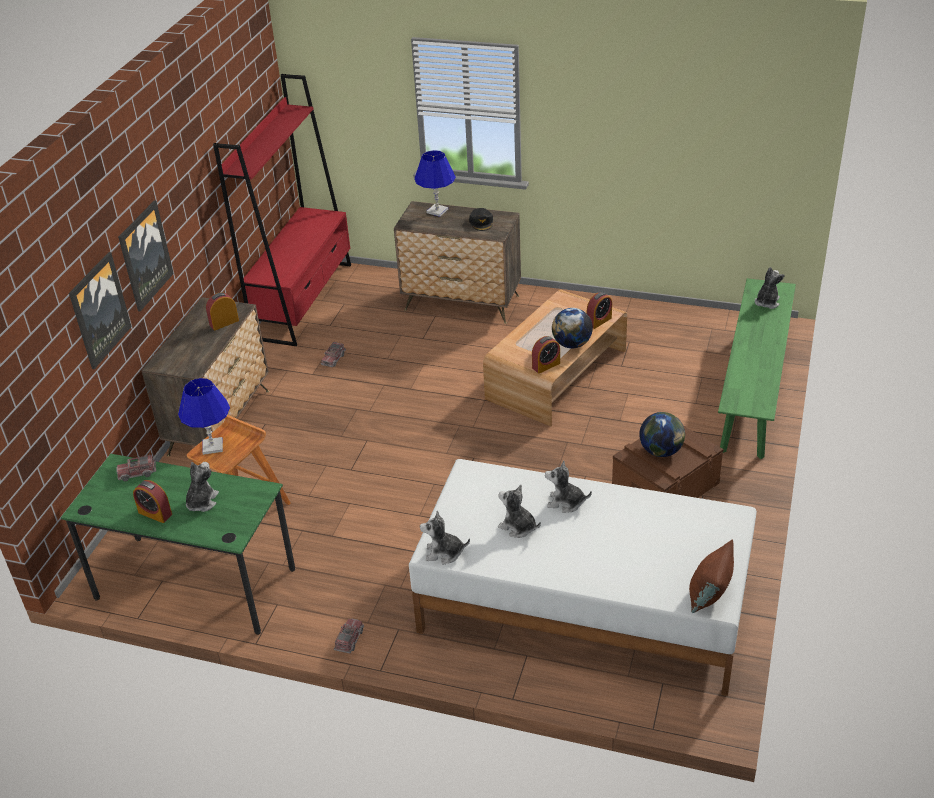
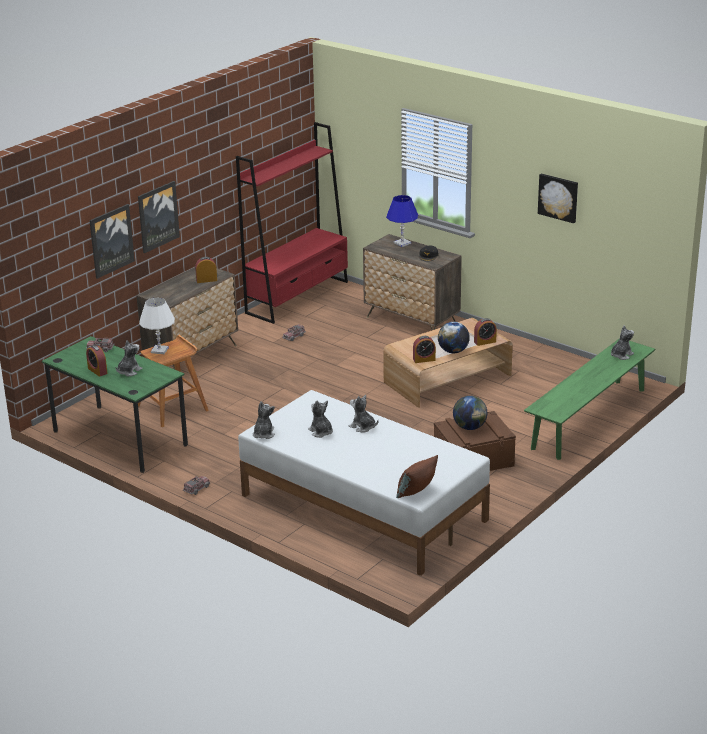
camera: 20 degrees right, 10 degrees down
blue table lamp [178,378,230,455] -> white table lamp [139,298,175,354]
plush toy [420,510,470,564] -> plush toy turned 75 degrees clockwise [253,402,275,439]
none -> picture [538,174,578,223]

